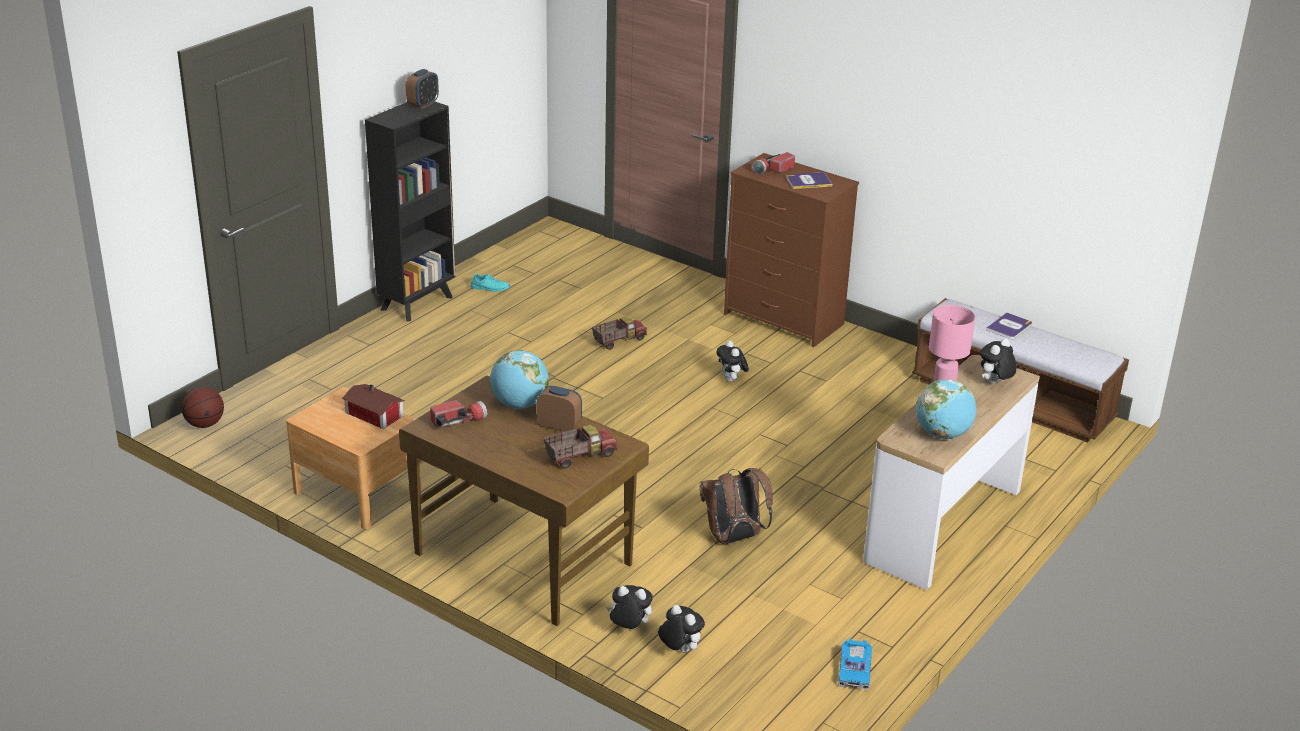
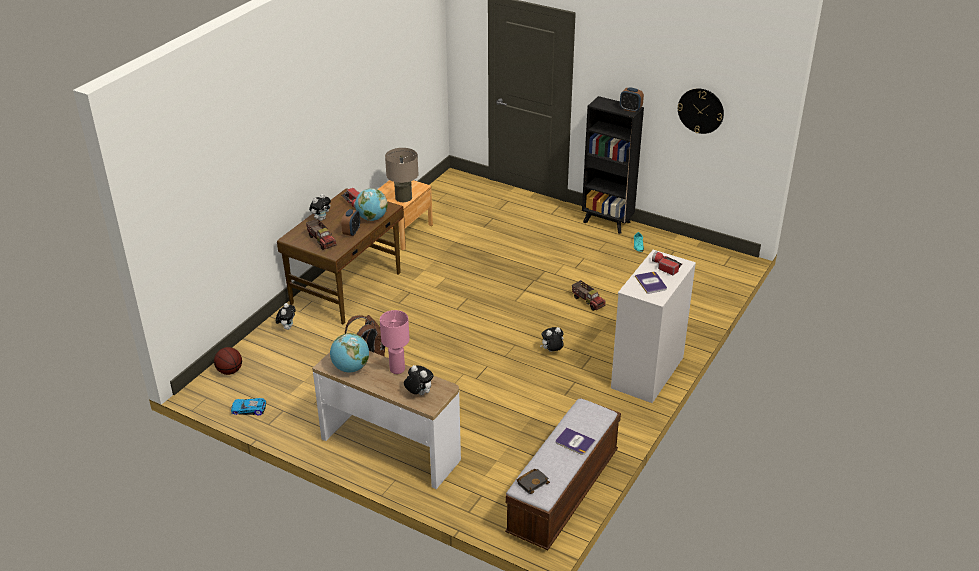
camera: 85 degrees right, 5 degrees up
basketball [181,387,224,428] -> basketball moved to [214,347,242,375]
toy house [342,384,405,429] -> beige table lamp [385,148,418,202]
plush toy [658,605,705,653] -> plush toy moved to [309,194,331,221]
brown dresser [724,153,859,347] -> white dresser [611,250,696,403]
none -> black book [516,469,550,494]
none -> wall clock [678,88,724,134]

